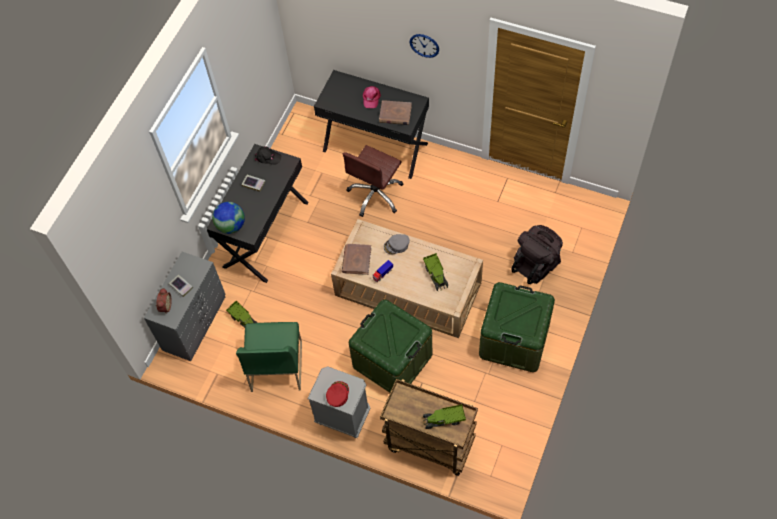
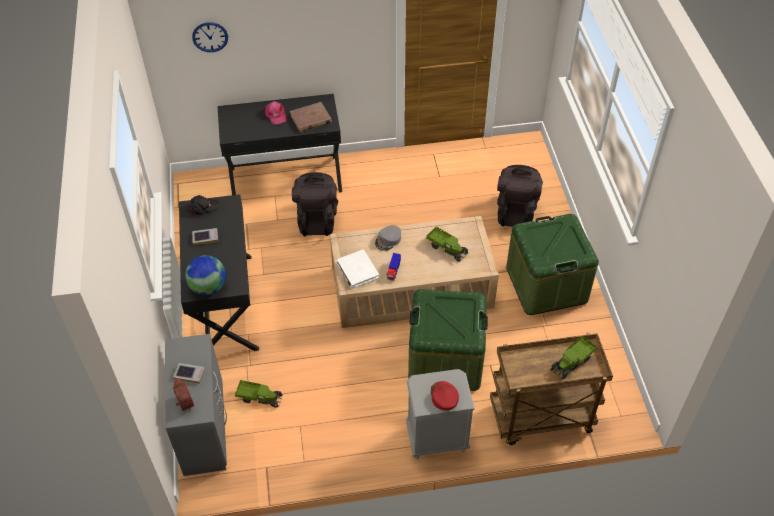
camera: 35 degrees left, 10 degrees down
green chair [236,322,302,392] -> none
brown book [342,244,371,275] -> white book [336,249,379,289]
brown office chair [343,145,403,217] -> black backpack [292,172,338,236]
wall clock [409,34,439,58] -> wall clock moved to [192,22,228,52]

